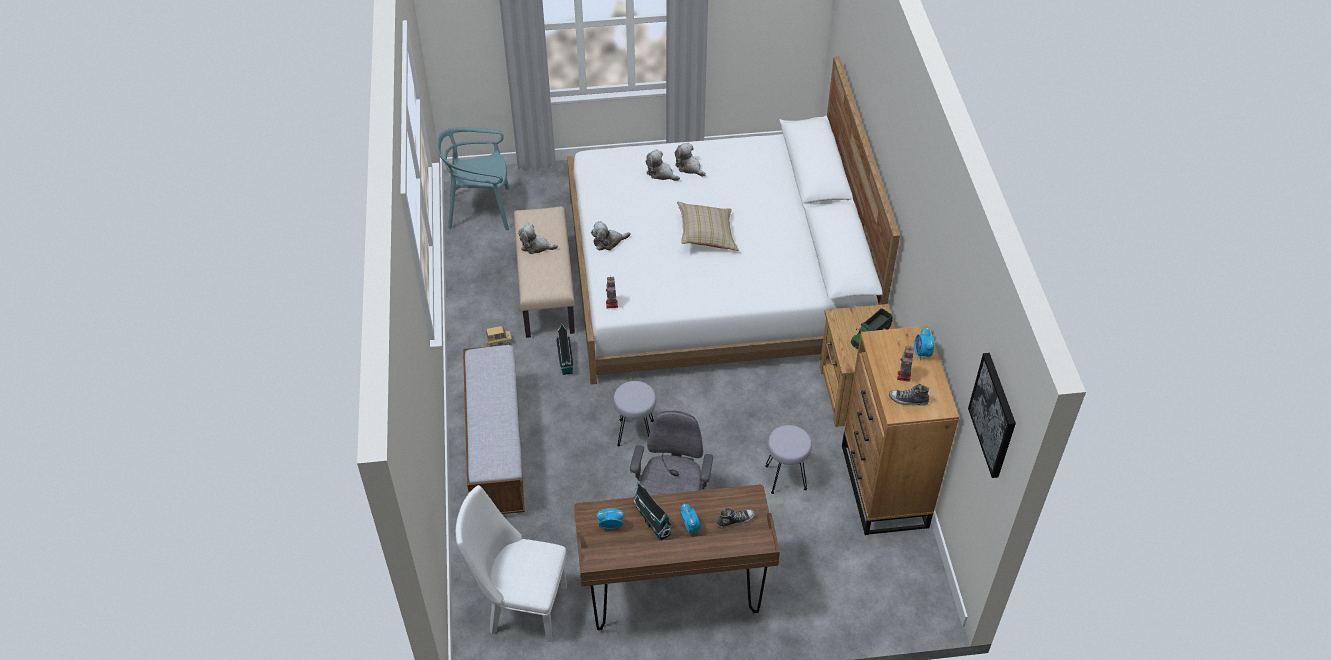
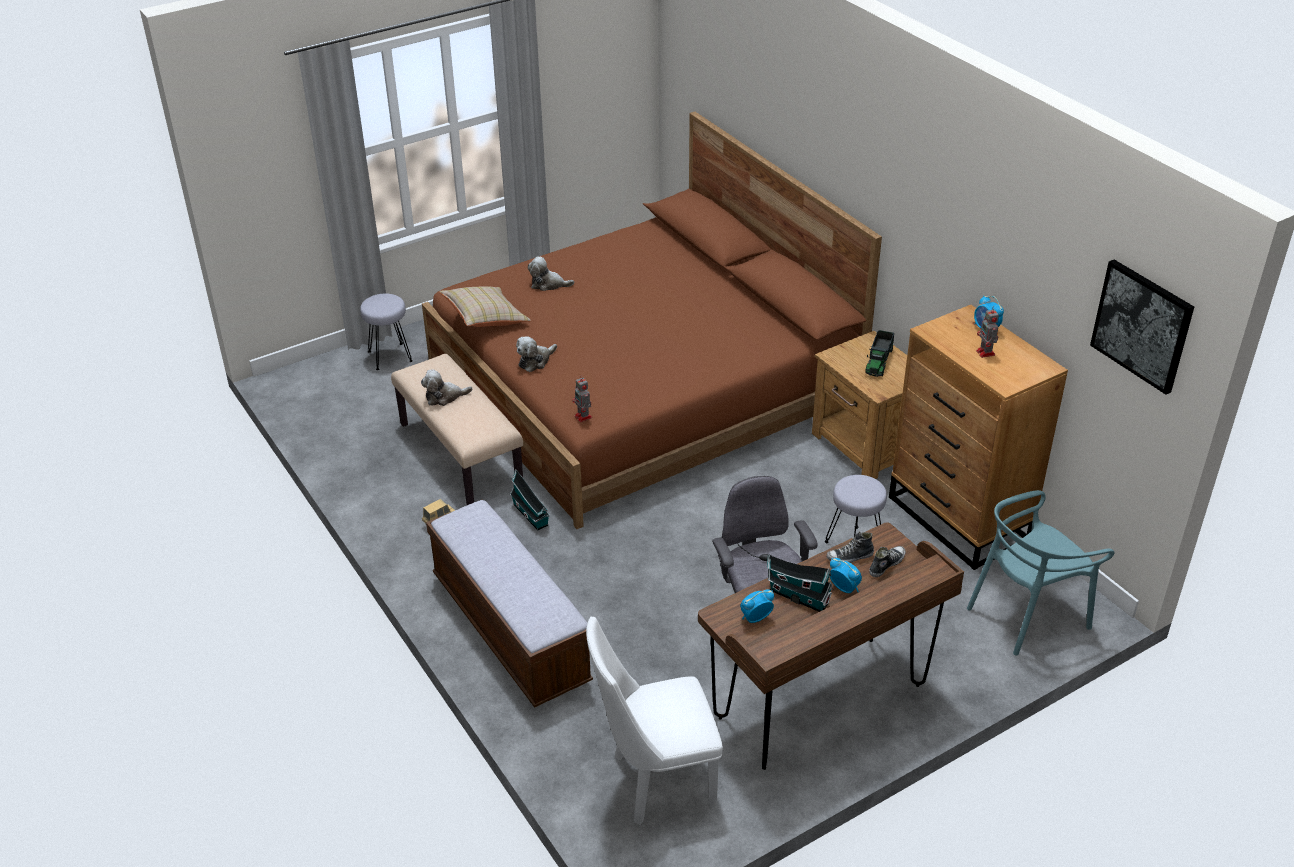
camera: 25 degrees left, 10 degrees down
turquoise chair [436,127,510,230] -> turquoise chair moved to [967,490,1114,656]
white bed [567,56,900,385] -> brown bed [422,112,882,529]
grey stool [613,381,656,447] -> grey stool moved to [360,294,413,370]
plush toy [675,143,706,176] -> none
beige pillow [677,202,739,251] -> beige pillow moved to [439,286,531,327]
shoe [889,384,929,406] -> shoe moved to [826,531,874,563]

